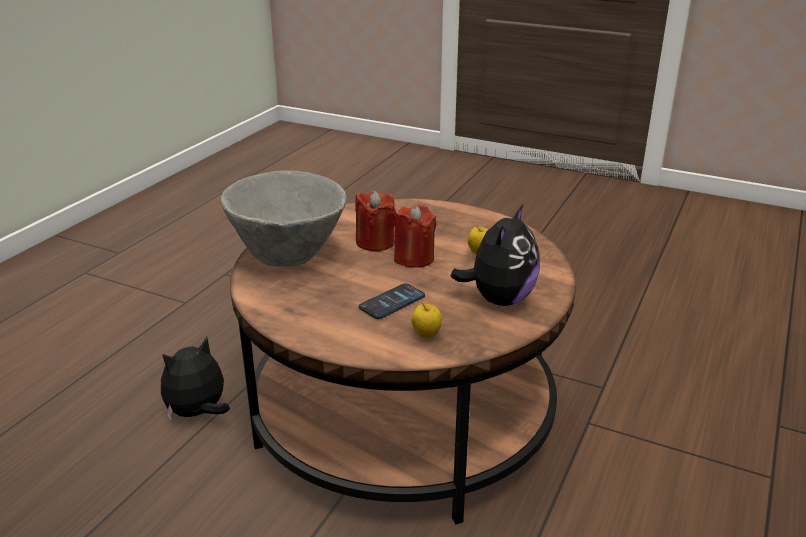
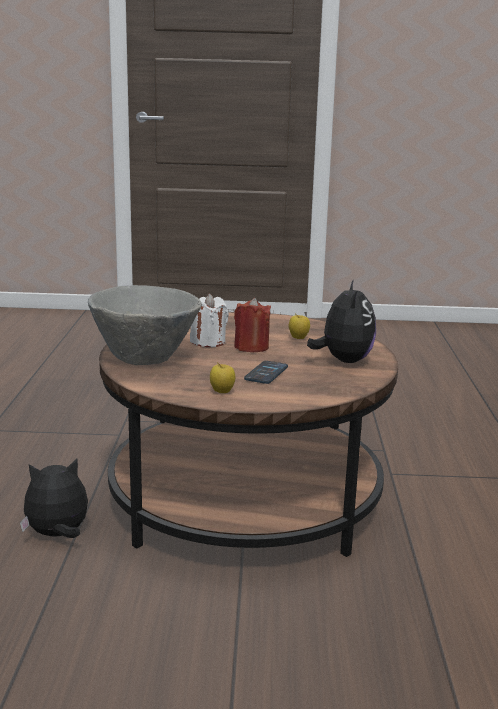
camera: 25 degrees left, 10 degrees down
plush toy [161,337,230,420] -> plush toy turned 45 degrees clockwise [20,459,88,538]
red candle [355,191,396,251] -> white candle [190,293,229,347]
apple [412,302,442,338] -> apple moved to [210,362,235,393]

